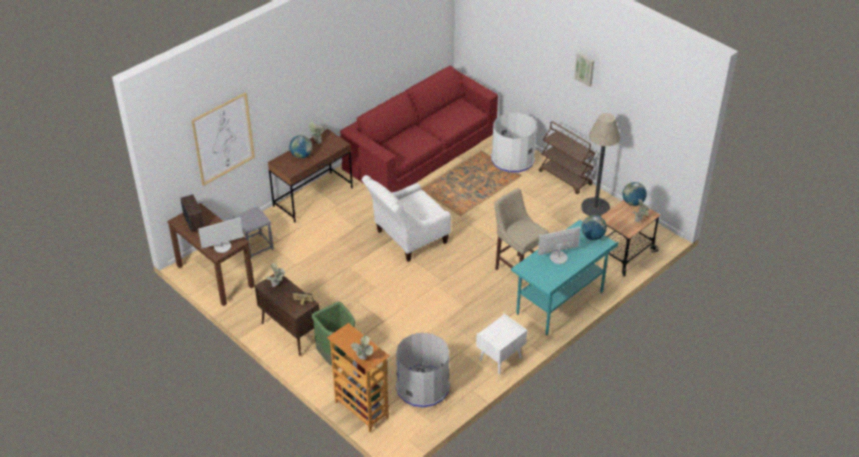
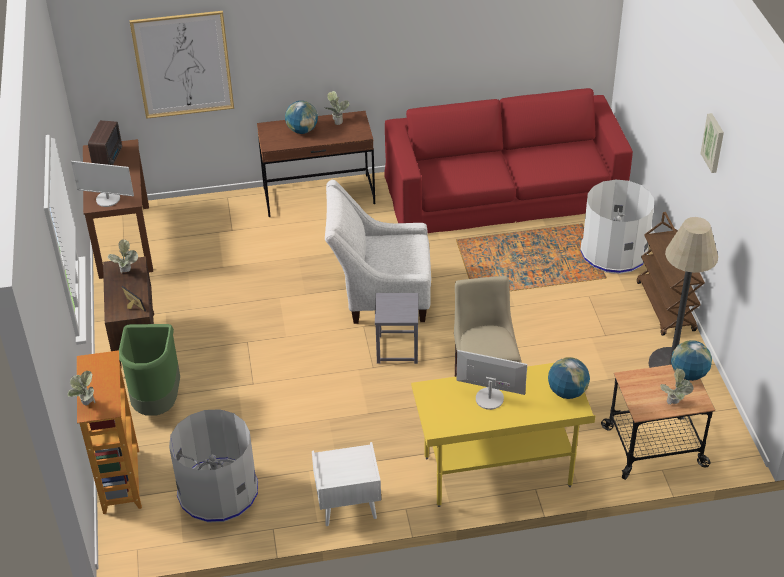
camera: 35 degrees right, 0 degrees up
grey stool [233,206,274,258] -> grey stool moved to [375,293,418,364]
turquoise desk [511,220,618,336] -> yellow desk [411,363,596,507]

